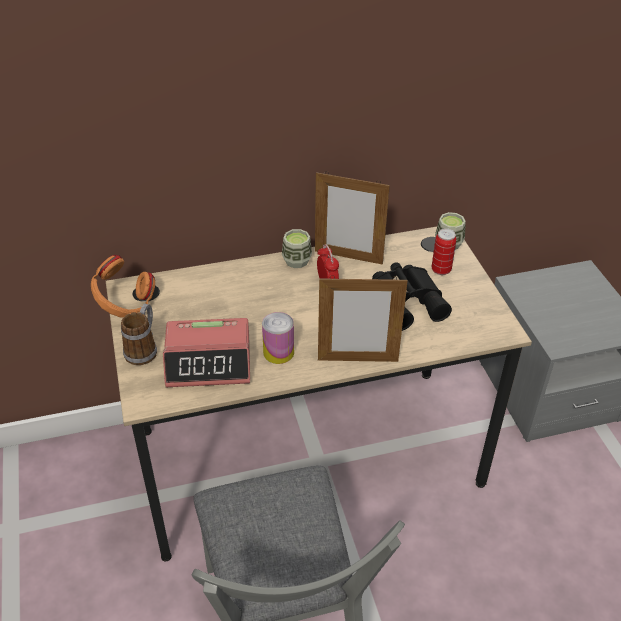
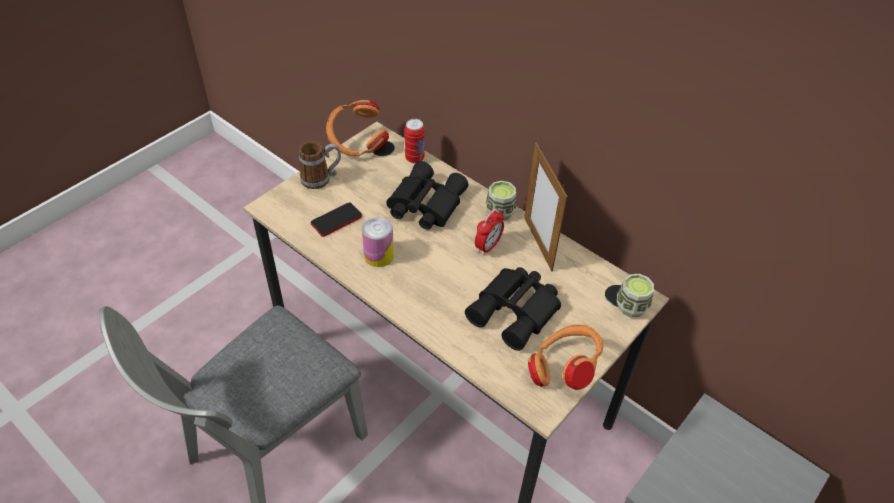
camera: 55 degrees right, 5 degrees up
alarm clock [163,318,250,387] -> phone [311,202,362,237]
picture frame [318,275,408,362] -> none
can [432,228,456,275] -> can moved to [405,119,425,164]
none -> black binoculars [386,161,468,230]
none -> orange headphones [528,324,603,390]

